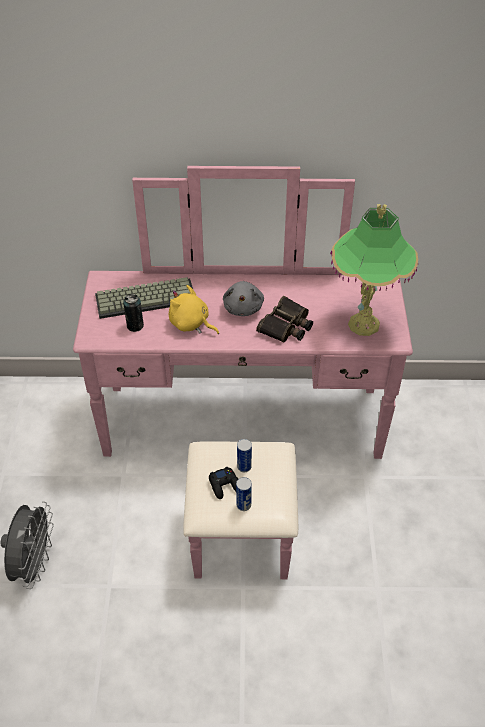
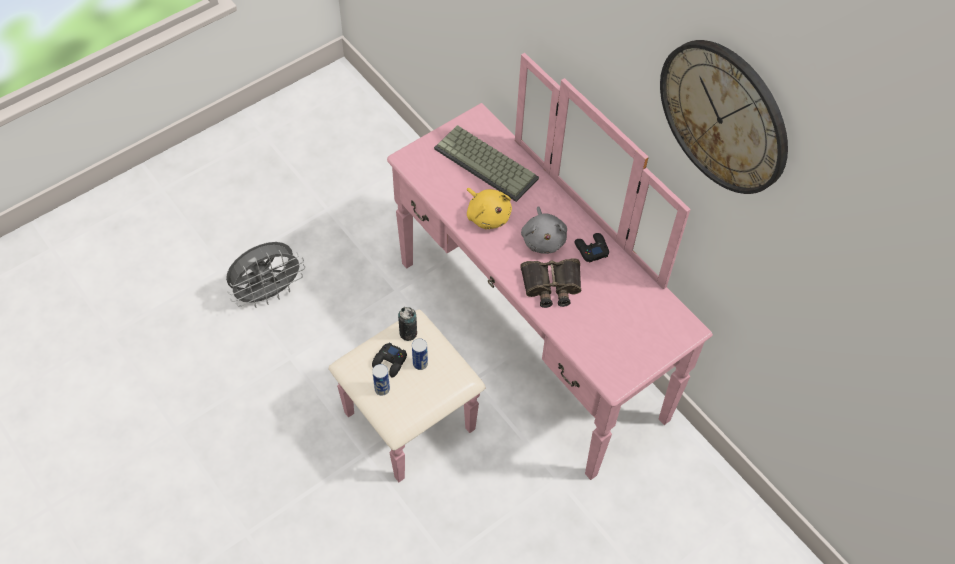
camera: 50 degrees right, 10 degrees up
can [123,294,144,332] -> can moved to [398,307,417,341]
yellow plush toy [169,285,219,334] -> yellow plush toy turned 150 degrees clockwise [467,188,512,229]
grey plush toy [223,281,264,316] -> grey plush toy turned 60 degrees counterclockwise [521,206,567,254]
table lamp [330,204,418,336] -> none
none -> black game controller [575,233,609,263]
none -> wall clock [660,40,788,194]

